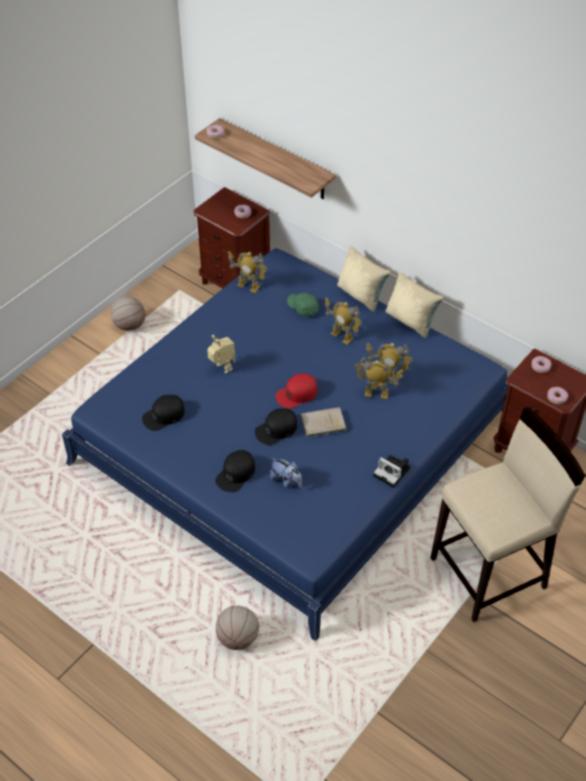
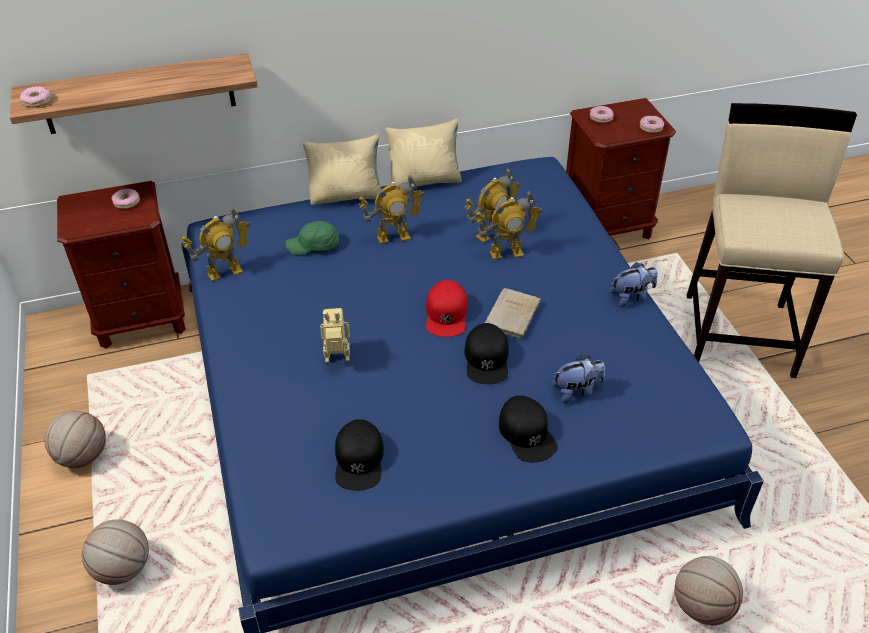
camera: 55 degrees left, 5 degrees down
toy robot [354,356,403,399] -> toy robot turned 150 degrees counterclockwise [475,191,542,260]
camera [373,455,410,488] -> plush toy [610,262,658,307]
none -> basketball [82,519,149,585]

